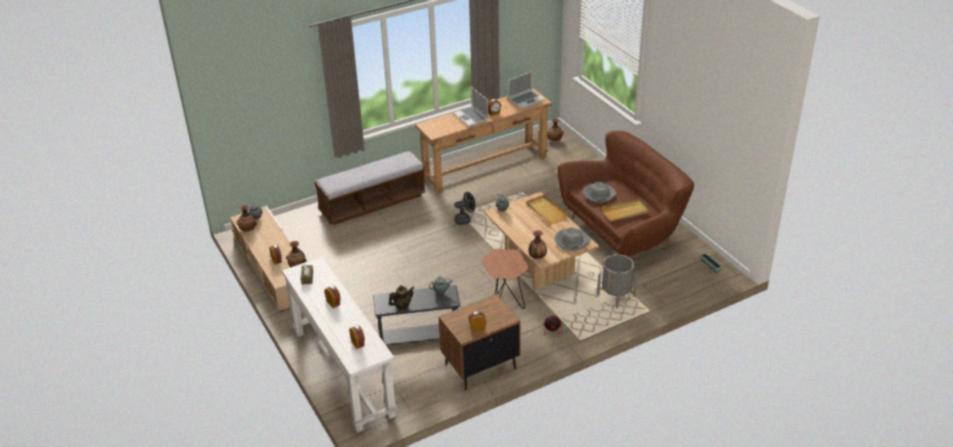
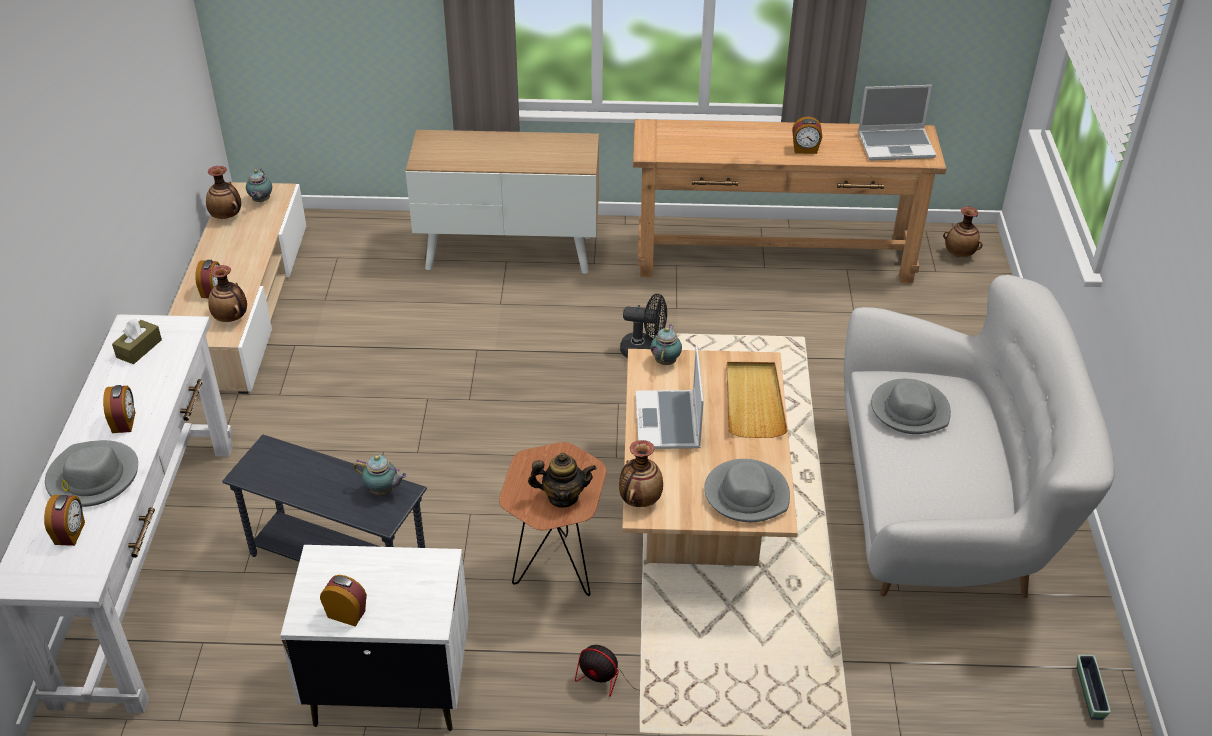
camera: 30 degrees right, 5 degrees up
bench [314,151,426,225] -> cabinet [406,130,599,274]
teapot [389,285,415,310] -> teapot moved to [528,453,596,508]
brown nightstand [439,294,521,390] -> white nightstand [281,545,469,731]
laptop [453,87,488,127] -> laptop moved to [636,346,704,449]
brown sofa [557,131,694,257] -> white sofa [844,275,1115,598]
grey planter [597,254,637,308] -> none
beige tray [601,199,650,221] -> none
none -> grey hat [45,440,138,507]

